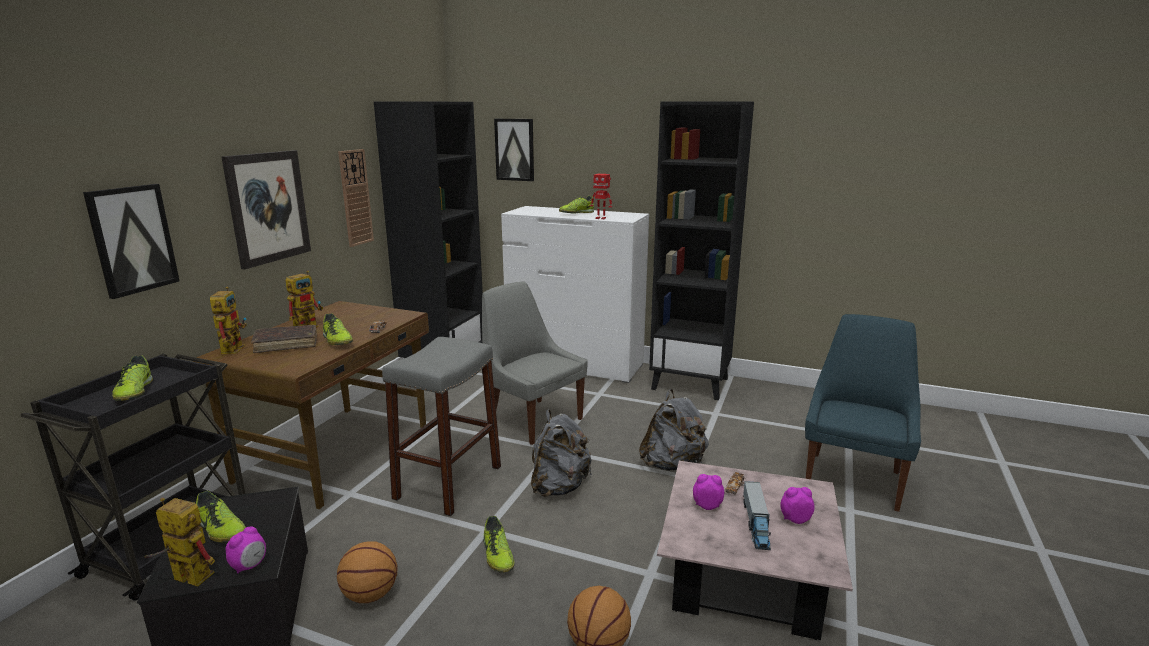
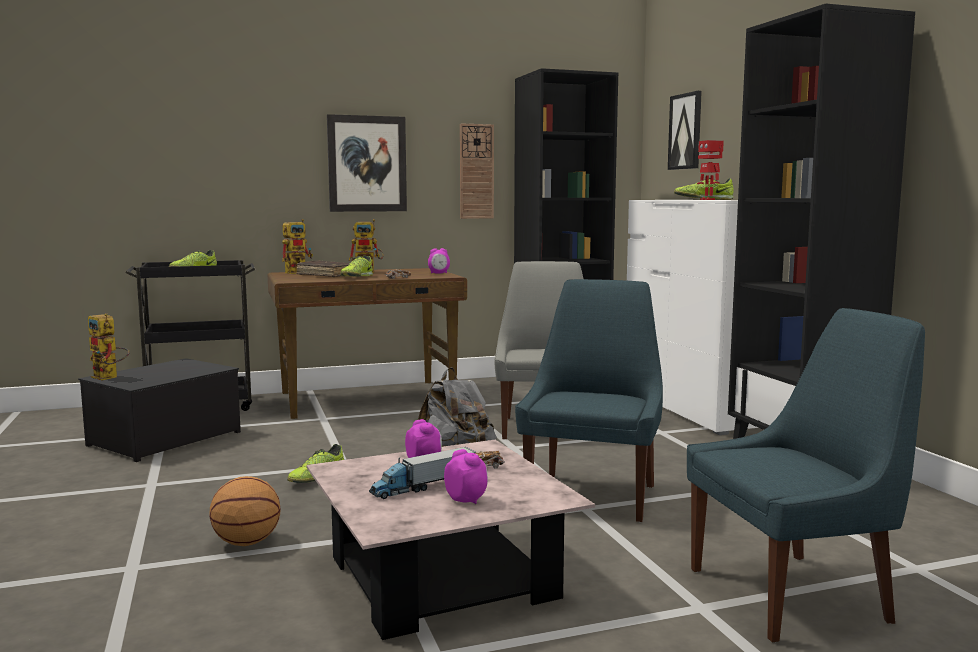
camera: 50 degrees right, 10 degrees down
picture [83,184,180,299] -> none
toy robot [144,498,215,587] -> toy robot turned 150 degrees clockwise [88,313,130,380]
shoe [196,491,246,542] -> none
alarm clock [226,527,266,574] -> alarm clock moved to [428,248,450,274]
basketball [337,541,398,603] -> none
grey stool [382,337,501,516] -> none
grey backpack [639,389,709,471] -> blue chair [515,279,663,522]

